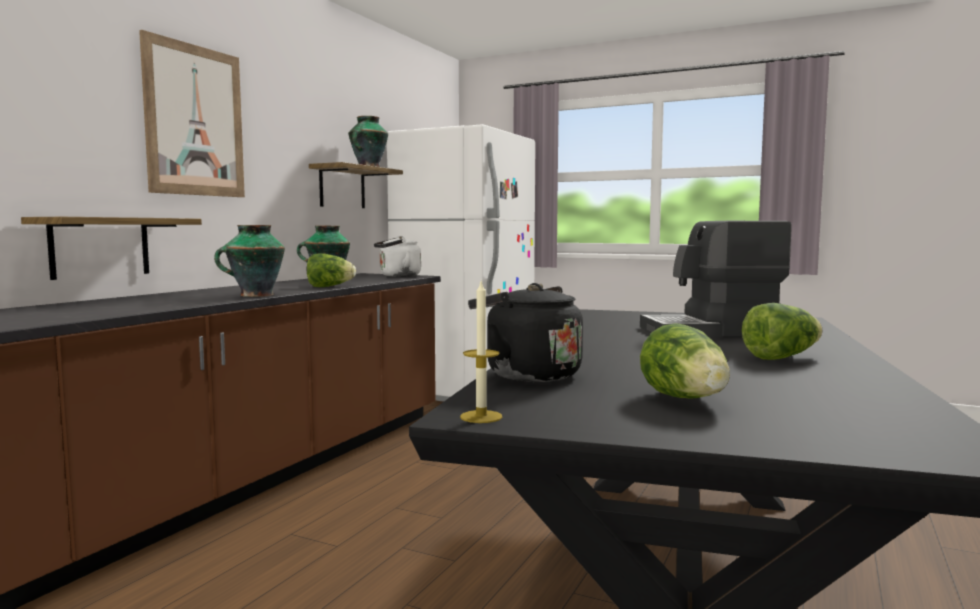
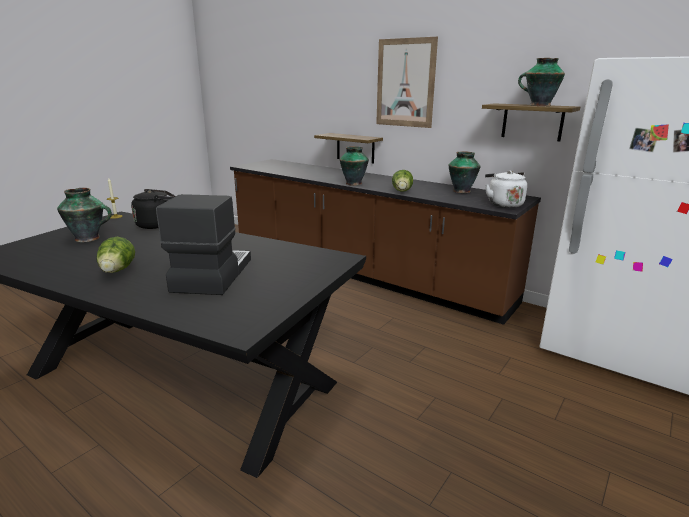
camera: 100 degrees right, 15 degrees up
lettuce [640,323,730,399] -> vase [57,188,112,242]

